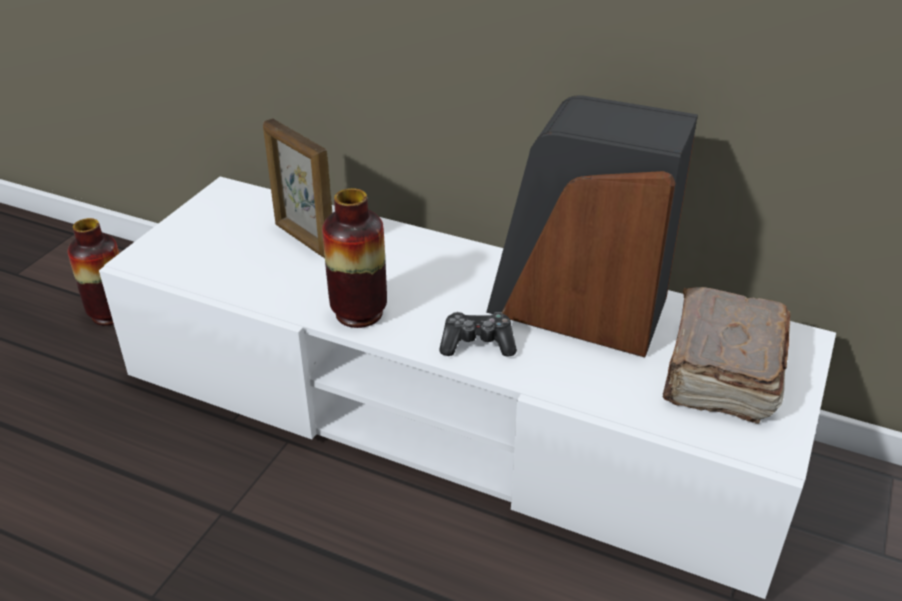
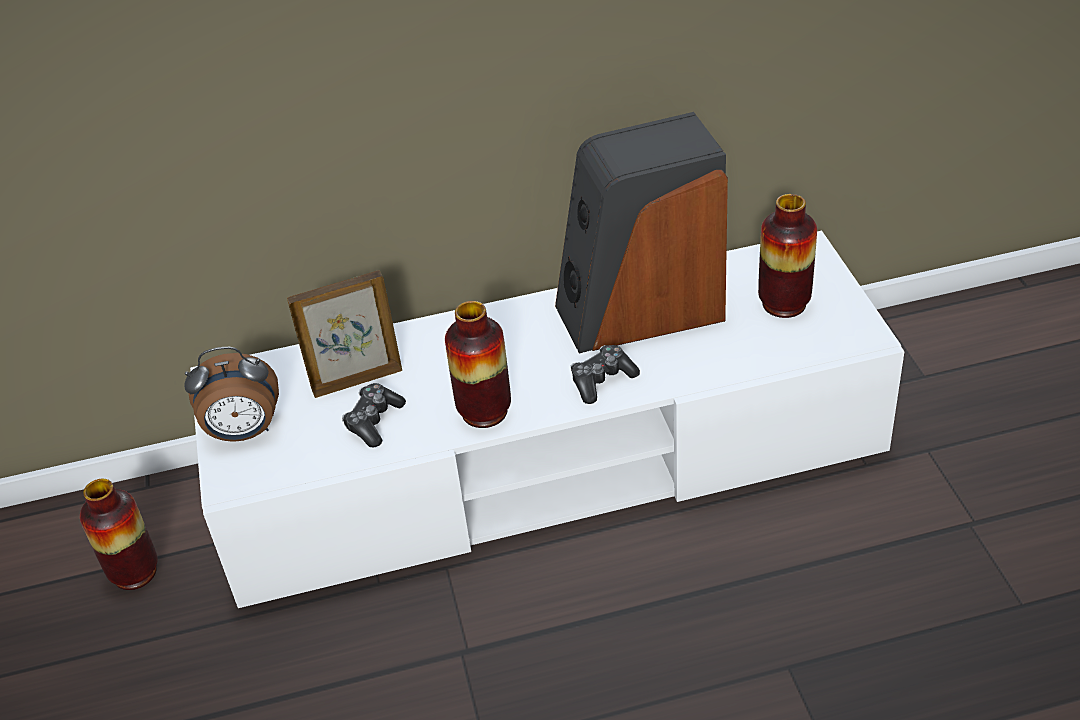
camera: 35 degrees left, 5 degrees up
picture frame [263,118,332,258] -> picture frame turned 150 degrees clockwise [287,270,402,398]
brown book [662,287,791,424] -> vase [758,194,817,318]
none -> alarm clock [184,347,279,442]
none -> game controller [342,383,406,447]

